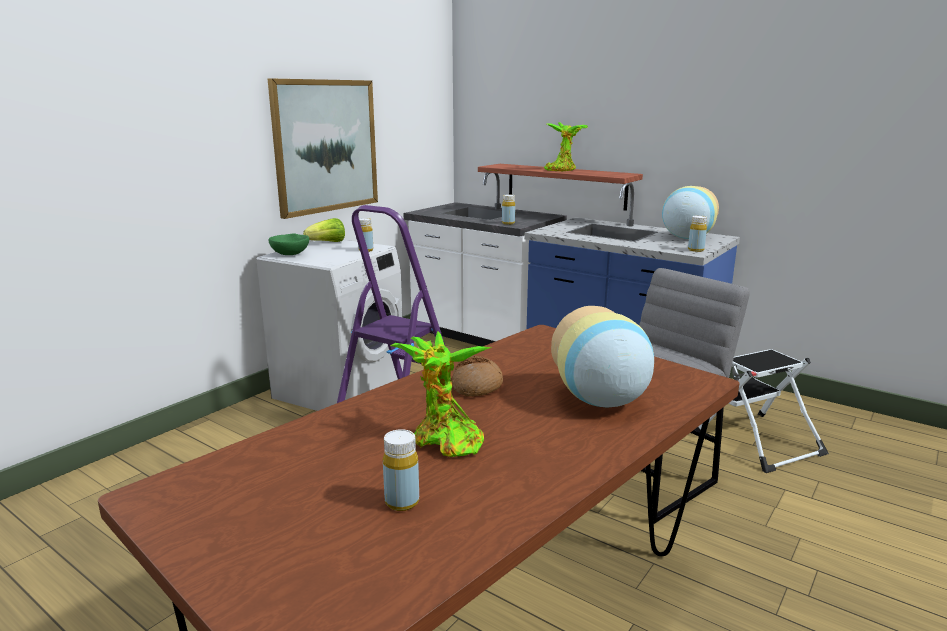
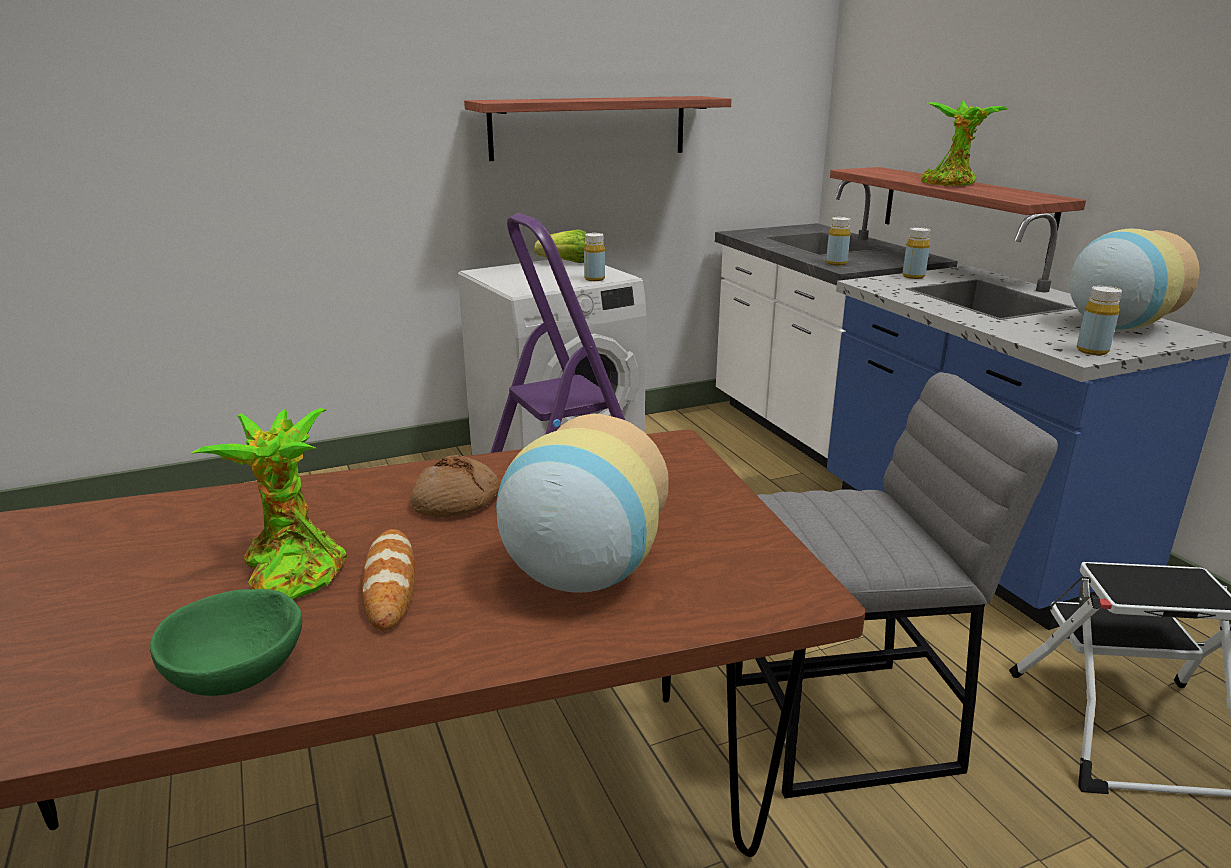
camera: 30 degrees right, 5 degrees up
picture [268,79,378,219] -> shelf [464,96,732,161]
green bowl [269,234,309,255] -> green bowl moved to [150,589,302,696]
yellow bottle [383,429,419,511] -> yellow bottle moved to [903,227,931,279]
none -> bread [362,529,415,630]

